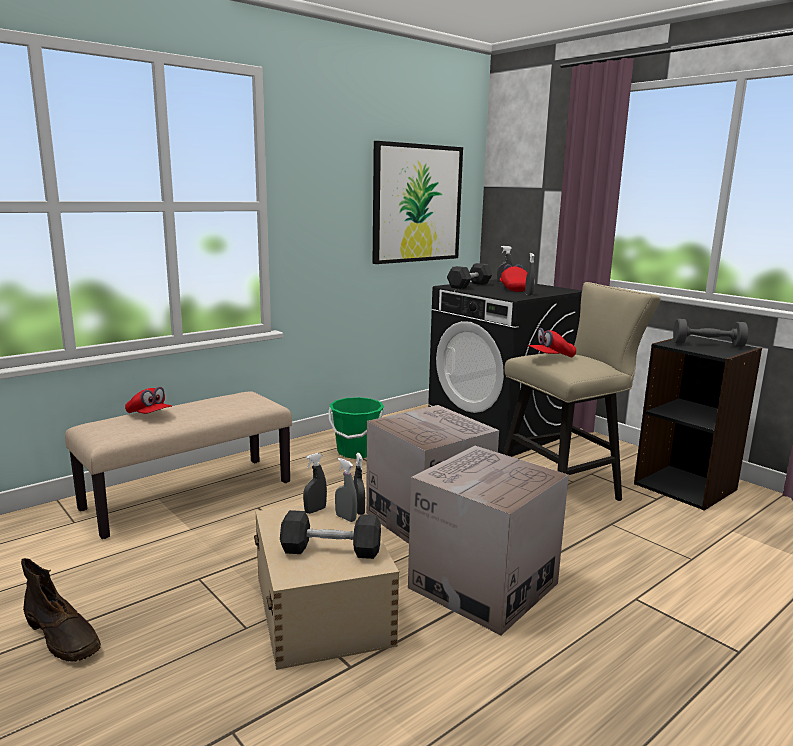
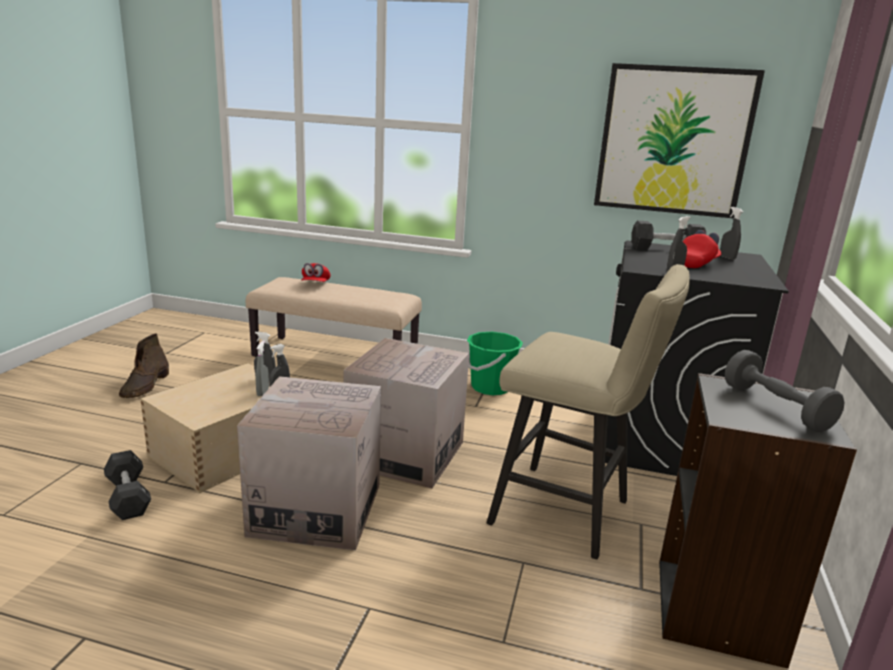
camera: 55 degrees right, 5 degrees up
black dumbbell [280,510,381,559] -> black dumbbell moved to [104,450,151,520]
red cap [527,328,576,358] -> none

